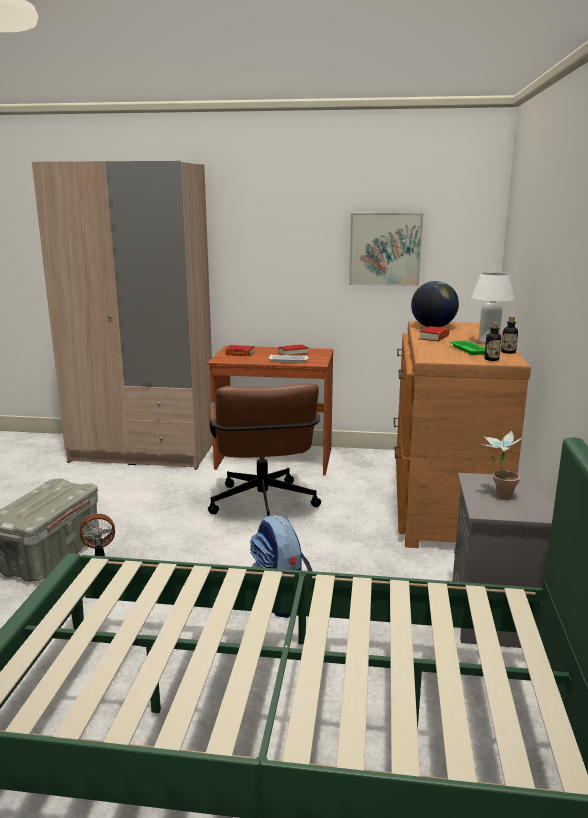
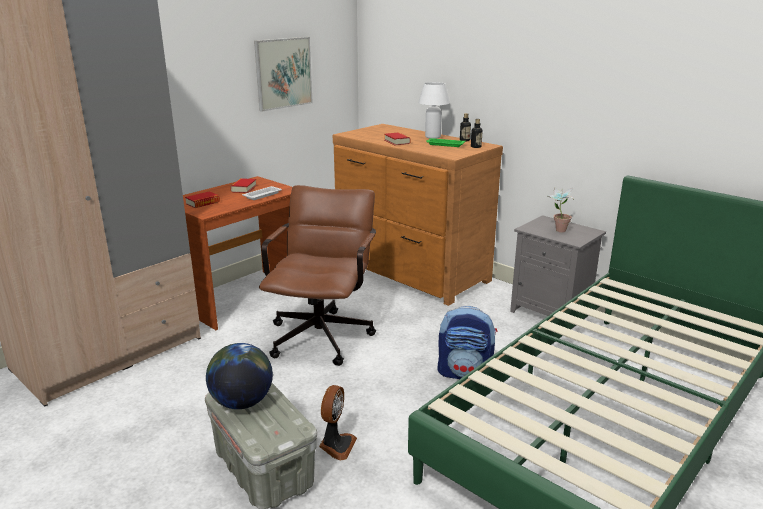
camera: 55 degrees left, 5 degrees up
brown office chair [208,383,321,516] -> brown office chair turned 105 degrees counterclockwise [259,185,376,366]
globe [411,281,459,327] -> globe moved to [206,343,273,409]

